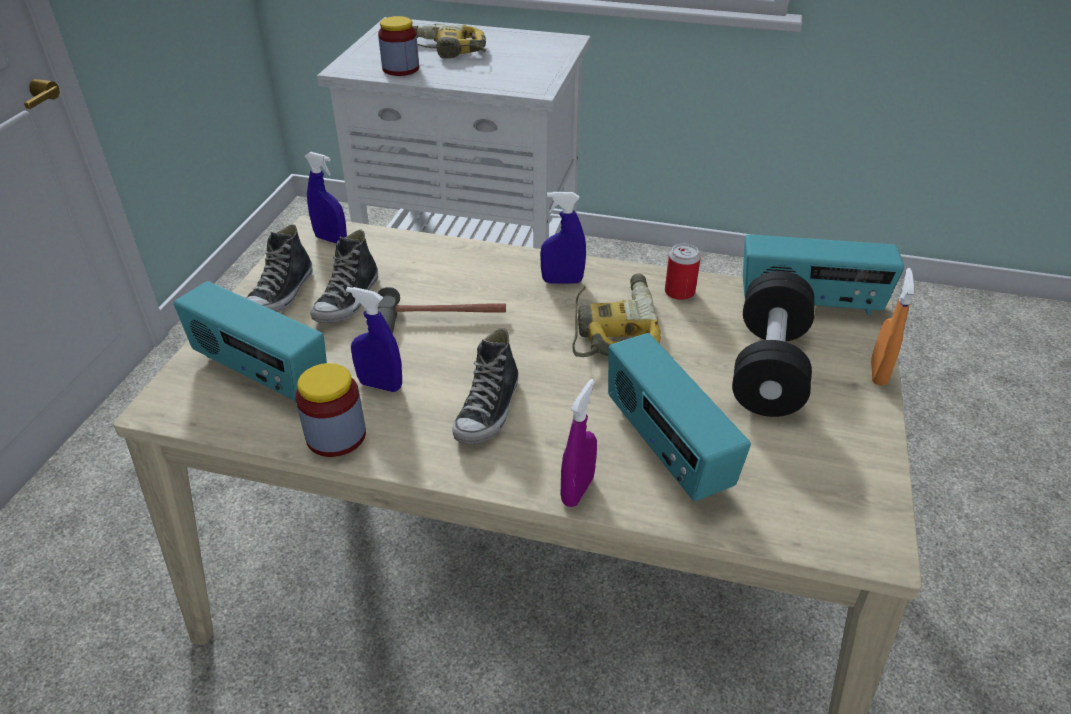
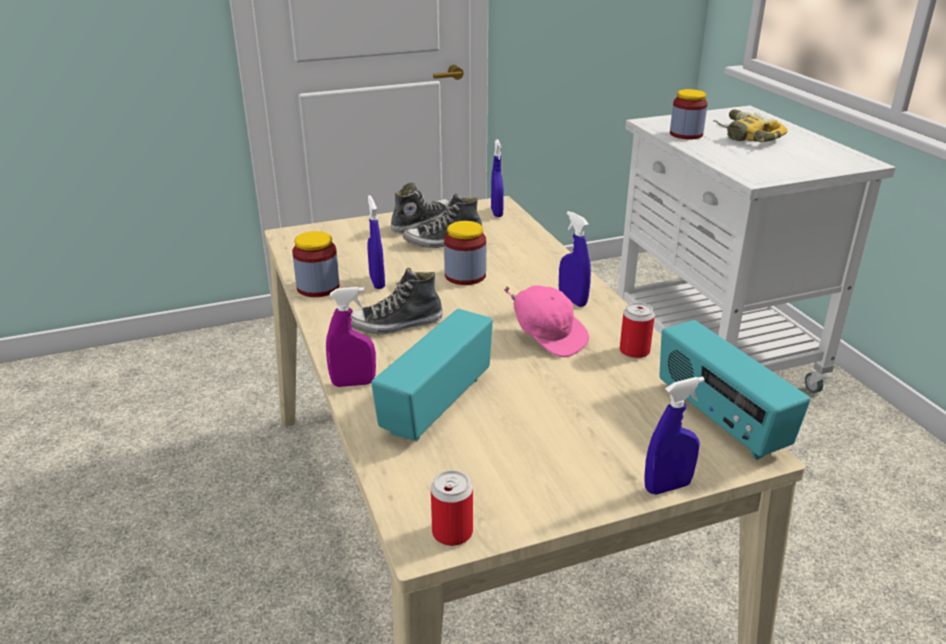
camera: 55 degrees right, 10 degrees down
radio [174,281,327,402] -> none
shoe [246,224,313,312] -> shoe turned 150 degrees clockwise [391,183,450,234]
hammer [378,287,506,334] -> jar [444,221,486,285]
power drill [572,273,661,357] -> pink cap [504,286,589,357]
black dumbbell [732,271,815,417] -> none
orange spray bottle [871,268,914,386] -> blue spray bottle [644,376,705,494]
none -> can [431,470,473,546]

